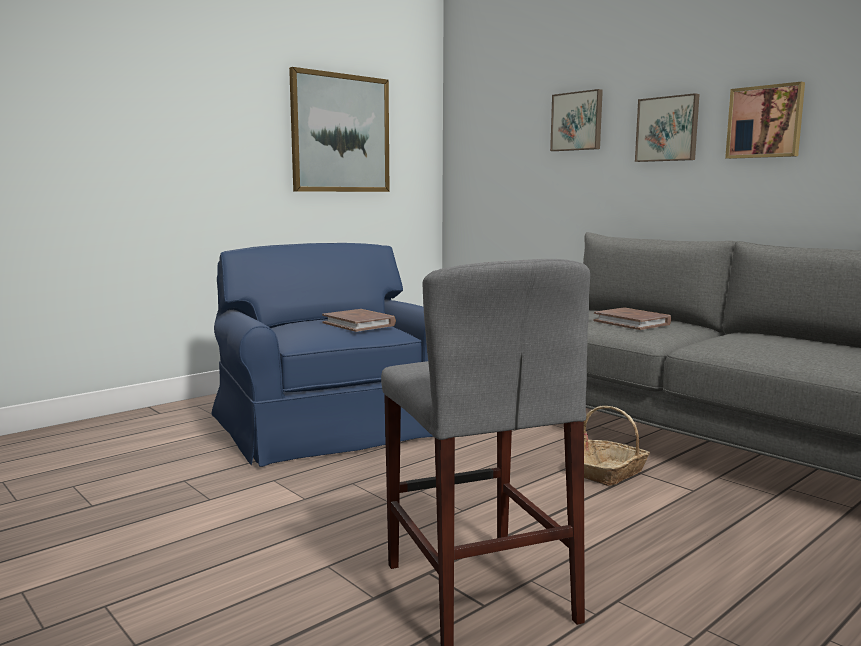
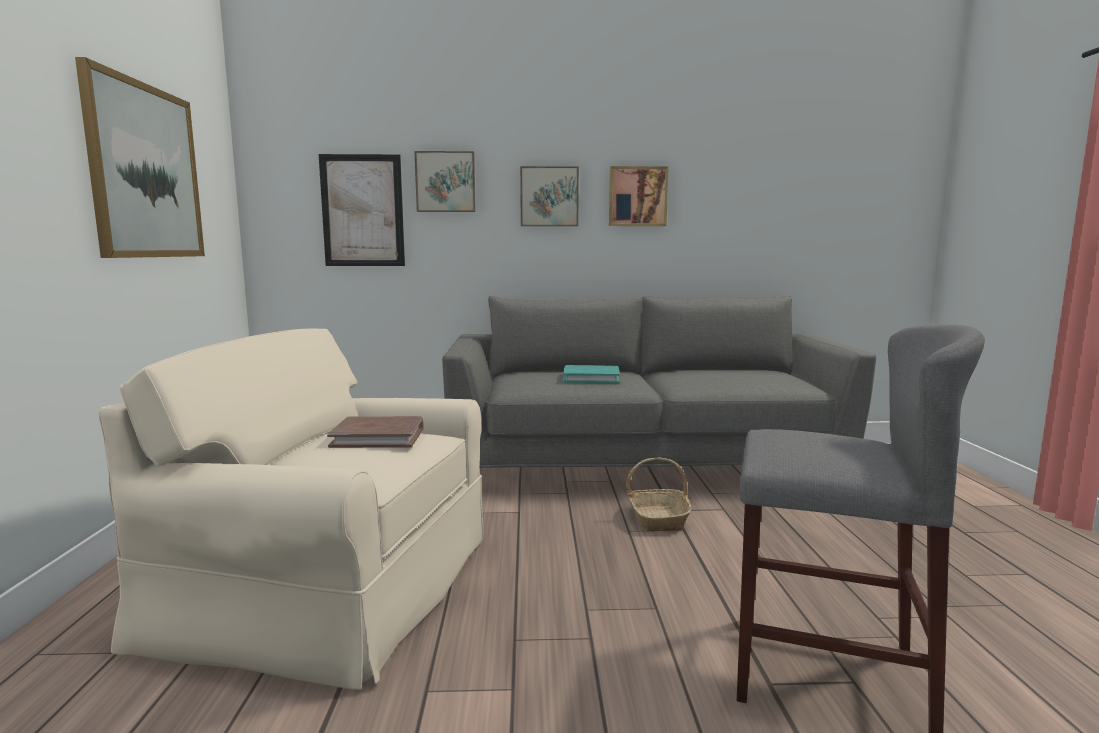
camera: 50 degrees left, 0 degrees up
blue armchair [211,243,434,467] -> beige armchair [99,328,484,690]
brown book [593,308,671,330] -> turquoise book [563,365,620,383]
none -> picture [319,154,405,266]

